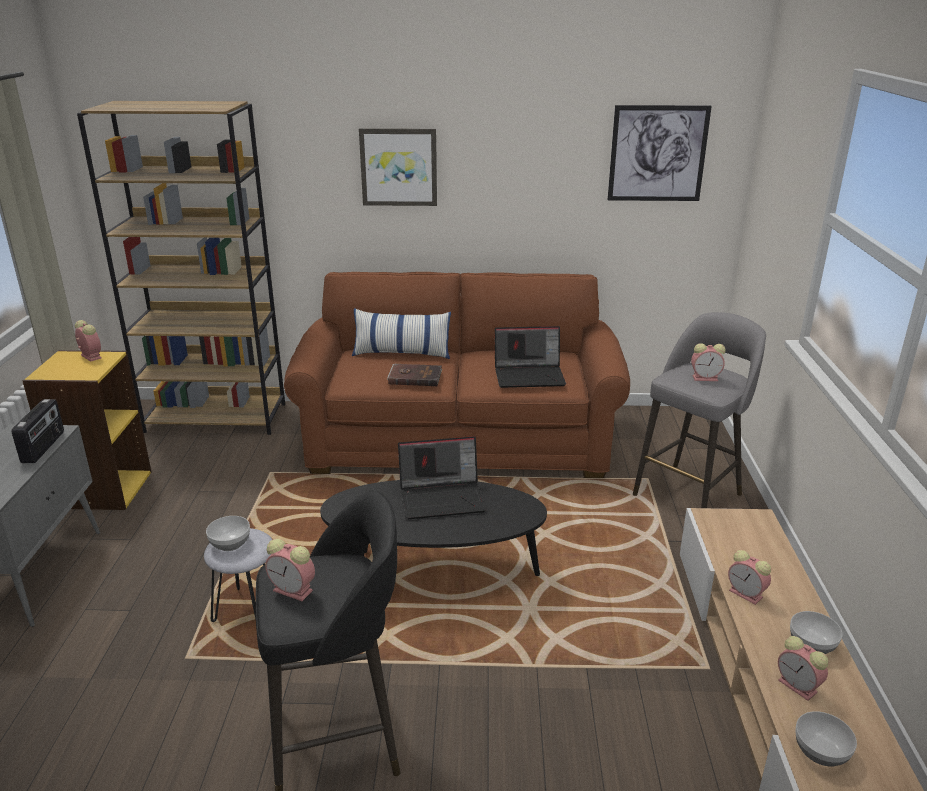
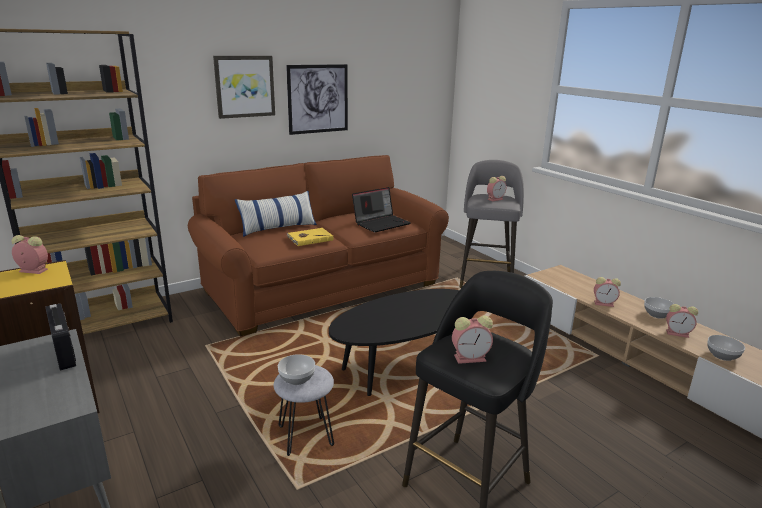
camera: 35 degrees left, 5 degrees down
brown book [387,364,443,386] -> yellow book [287,228,333,246]
laptop [398,436,486,519] -> none
picture [608,105,712,201] -> picture moved to [286,64,348,135]

